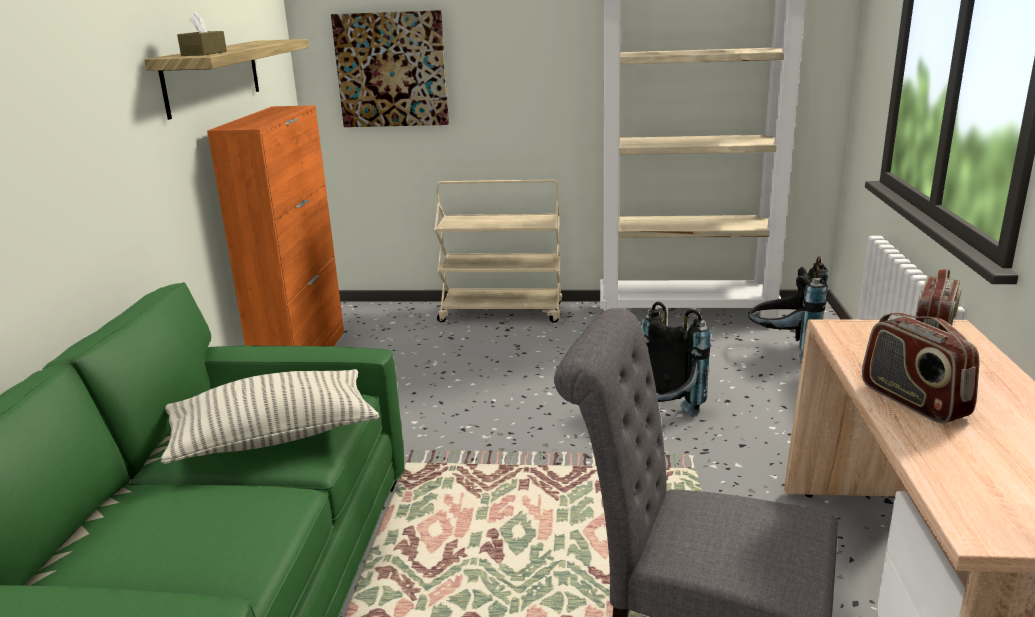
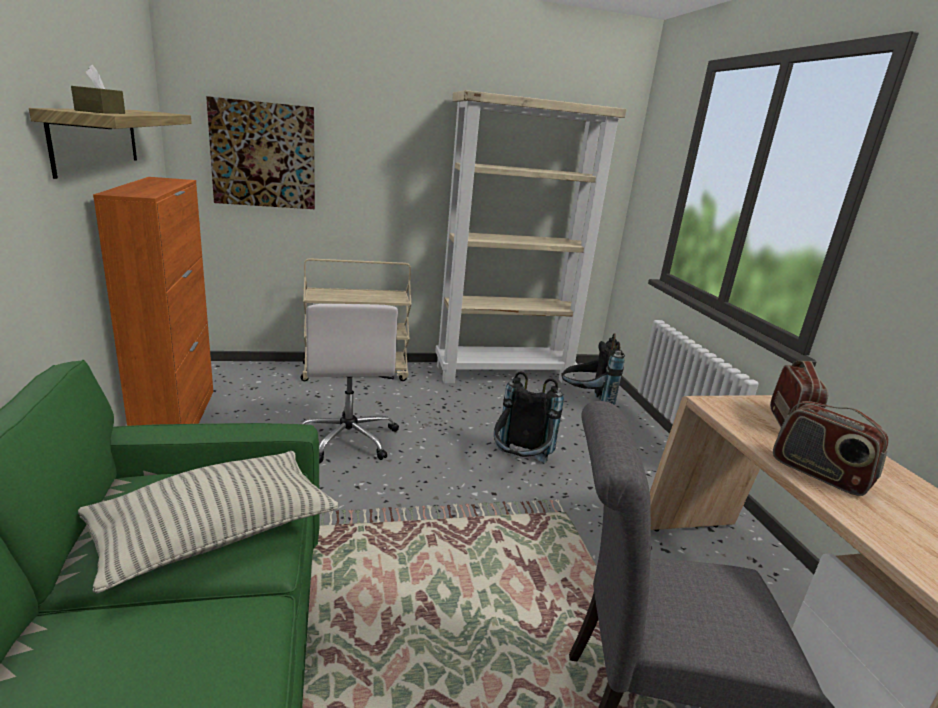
camera: 20 degrees left, 0 degrees up
none -> white office chair [302,304,399,463]

